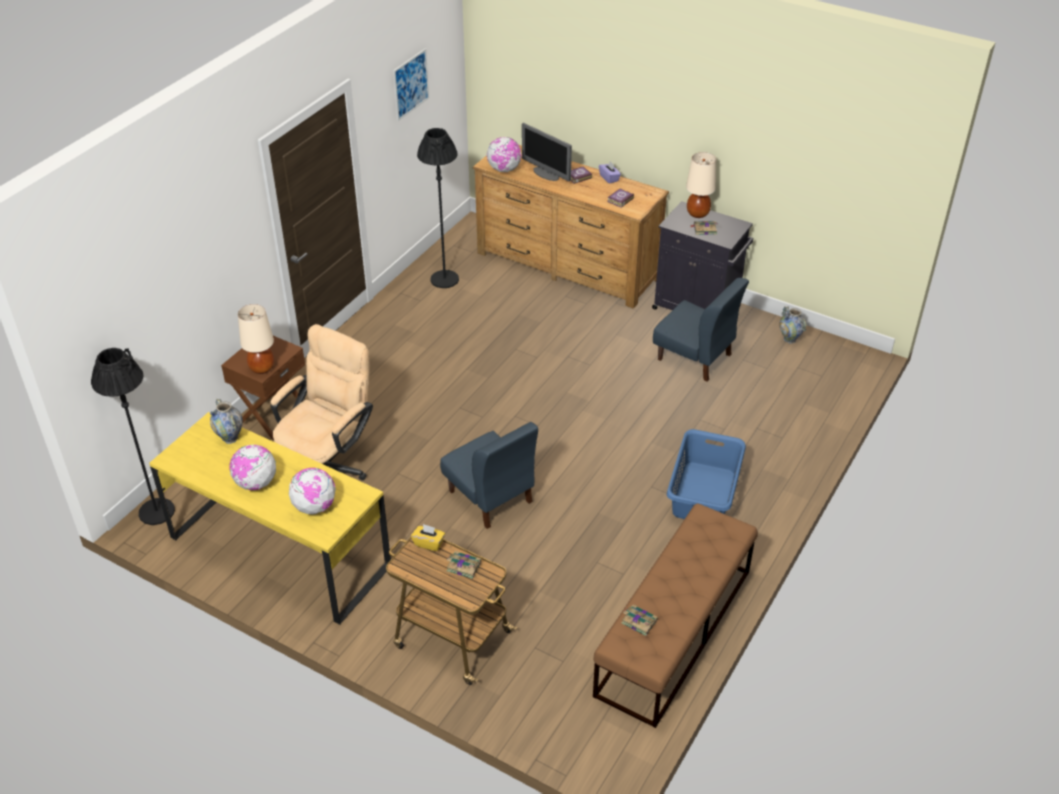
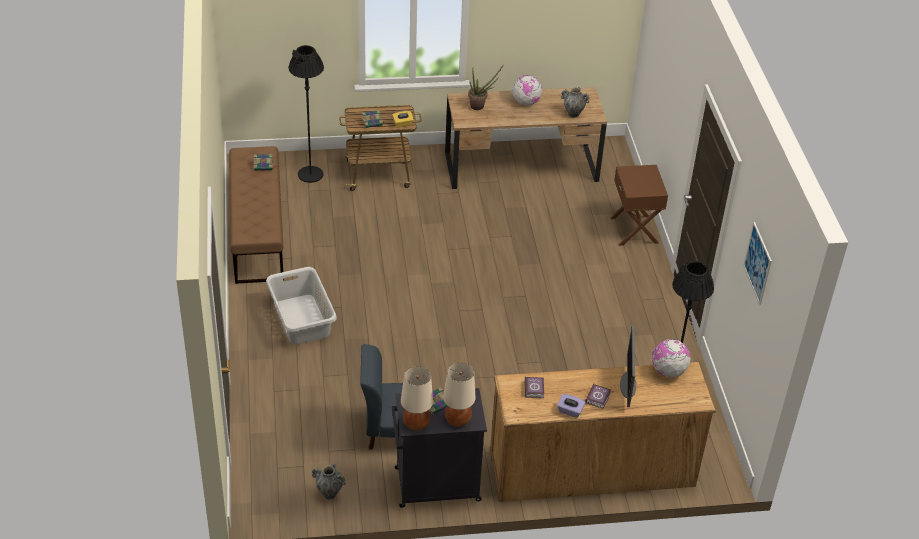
camera: 140 degrees right, 0 degrees up
black floor lamp [91,348,175,525] -> black floor lamp moved to [289,45,324,183]
yellow desk [149,412,391,625] -> brown desk [445,87,607,189]
beige table lamp [238,304,274,374] -> beige table lamp moved to [401,366,433,431]
beige office chair [271,324,373,480] -> none
globe [289,468,336,515] -> potted plant [468,64,504,110]
blue chair [440,422,538,529] -> none
monitor [522,123,572,182] -> monitor turned 90 degrees counterclockwise [620,325,636,407]
blue laundry basket [667,429,746,519] -> grey laundry basket [266,267,337,345]

